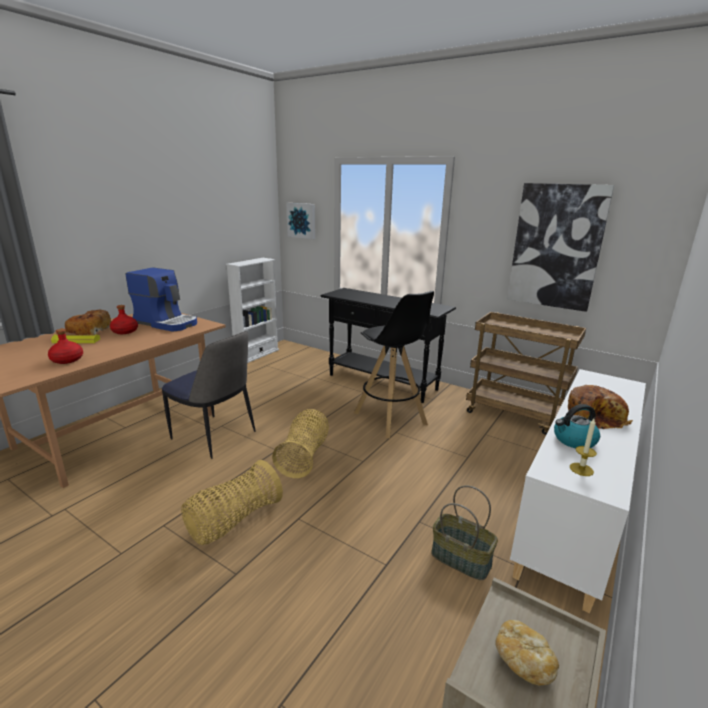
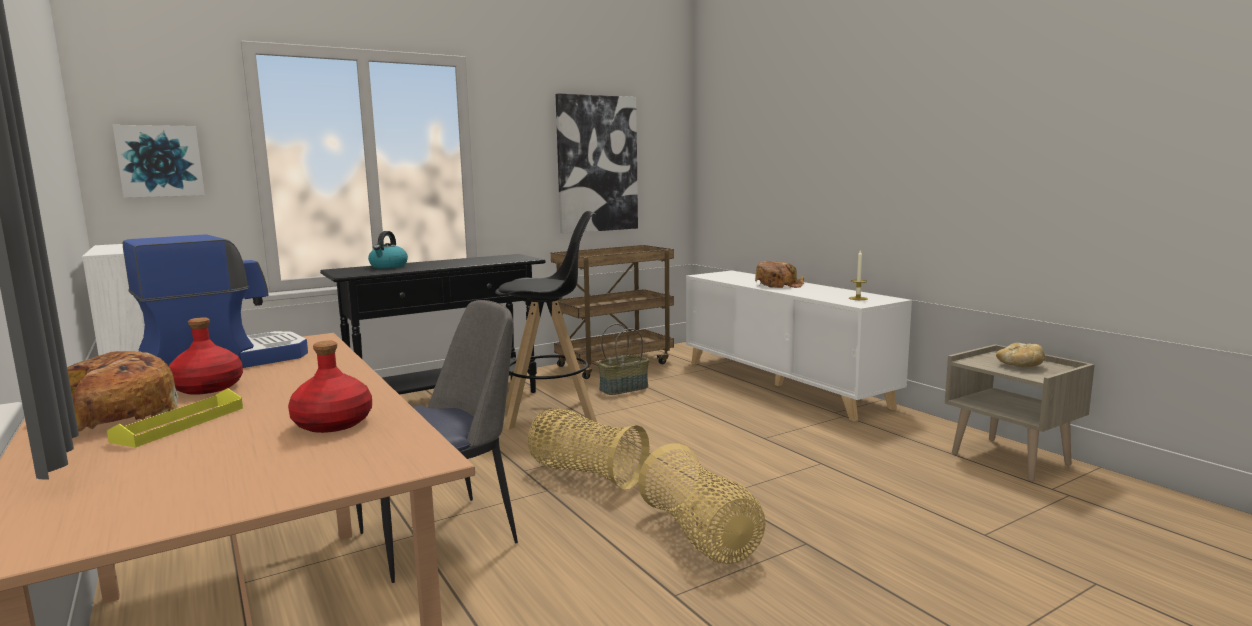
camera: 65 degrees left, 10 degrees down
basket [431,485,498,580] -> basket moved to [598,324,649,395]
kettle [554,404,600,448] -> kettle moved to [368,231,408,269]

